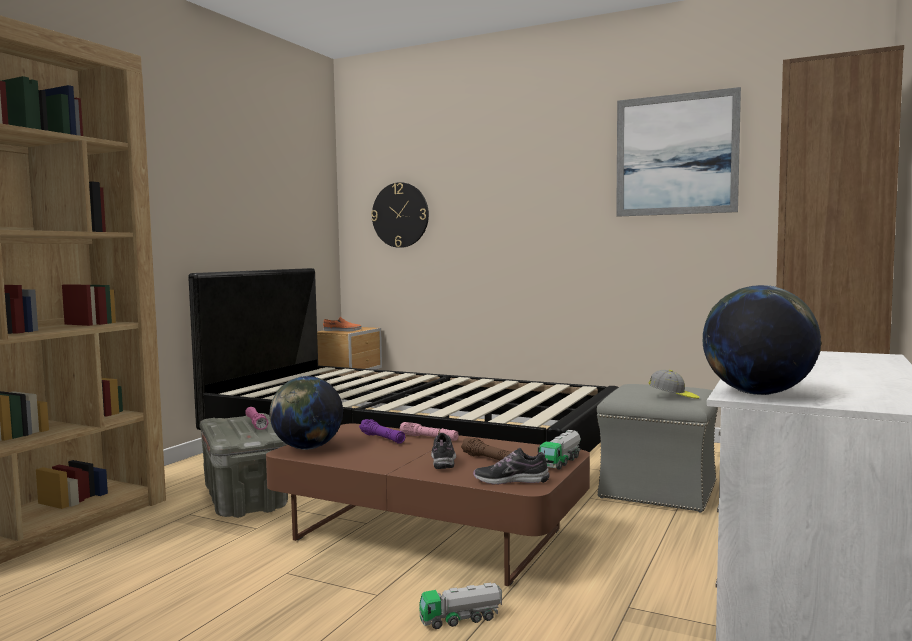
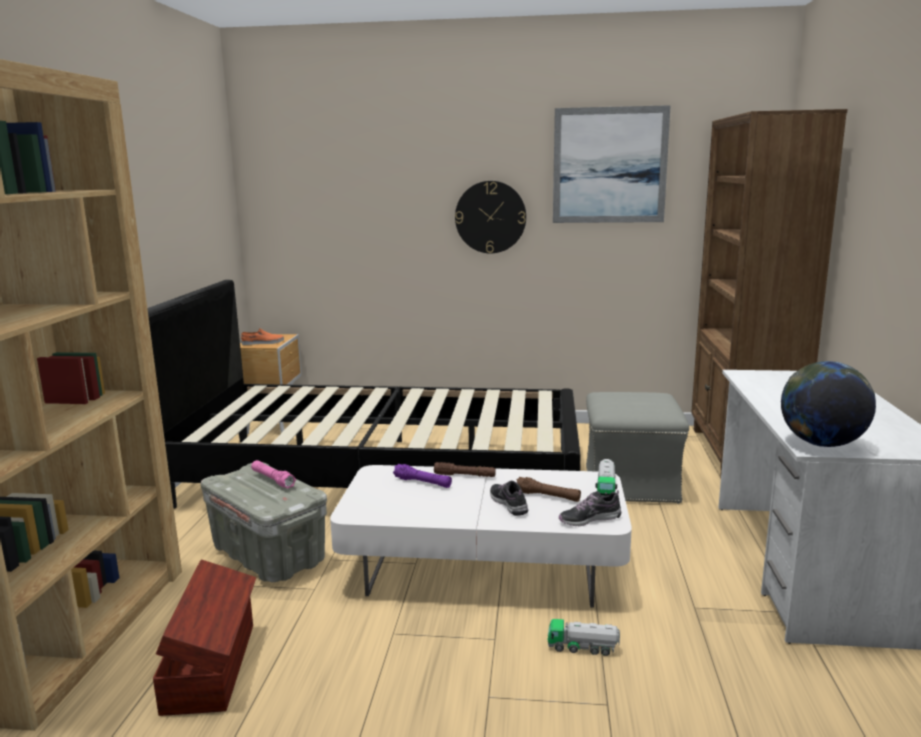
camera: 20 degrees left, 10 degrees up
brown coffee table [266,424,590,586] -> white coffee table [330,465,632,608]
globe [270,376,343,450] -> none
wall clock [371,182,429,248] -> wall clock moved to [455,181,526,253]
pink flashlight [400,422,459,441] -> brown flashlight [434,462,496,477]
toy truck [419,582,502,629] -> toy truck turned 45 degrees clockwise [548,619,620,656]
cap [649,370,699,399] -> none
none -> brown storage box [153,560,256,716]

